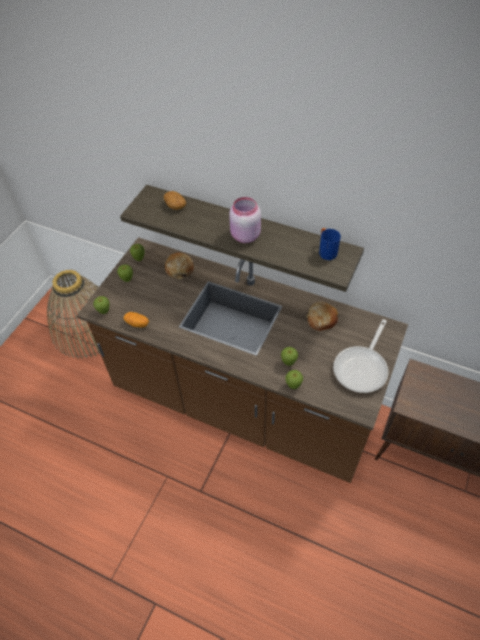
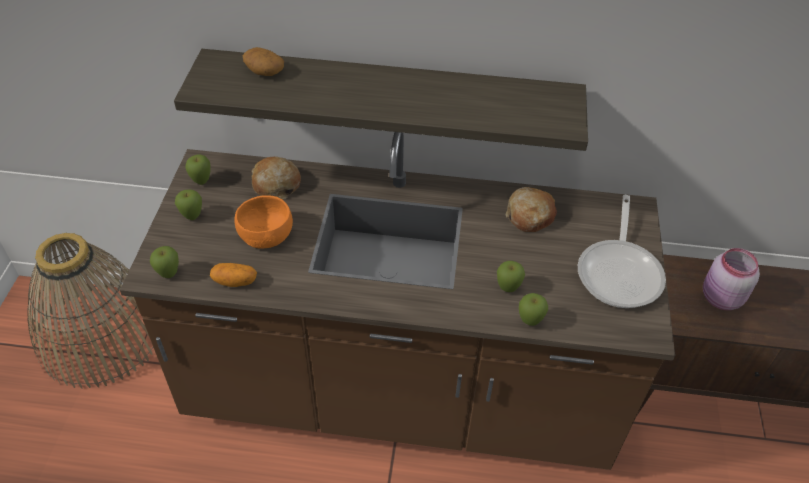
camera: 20 degrees left, 5 degrees down
pink jar [229,197,261,243] -> pink jar moved to [703,248,760,310]
blue mug [319,228,341,260] -> none
none -> orange bowl [234,195,293,249]

